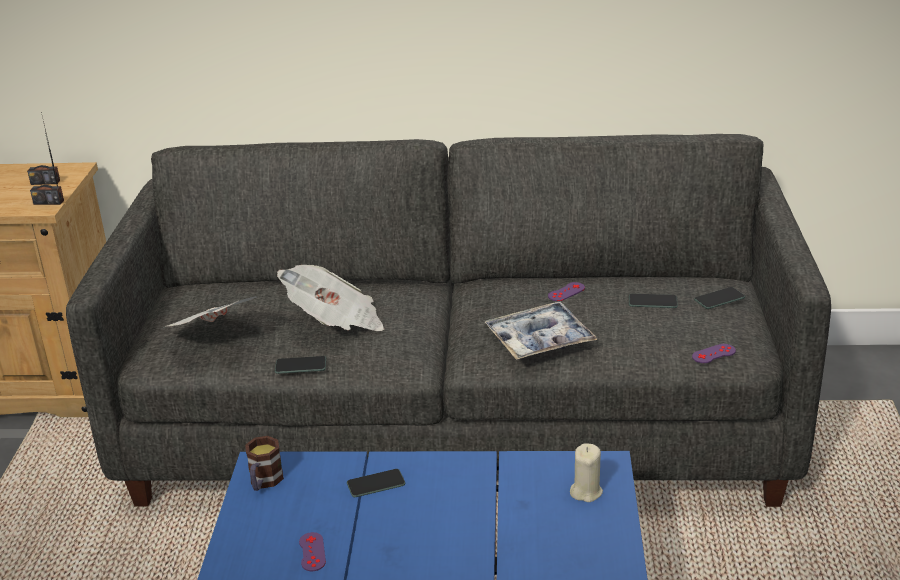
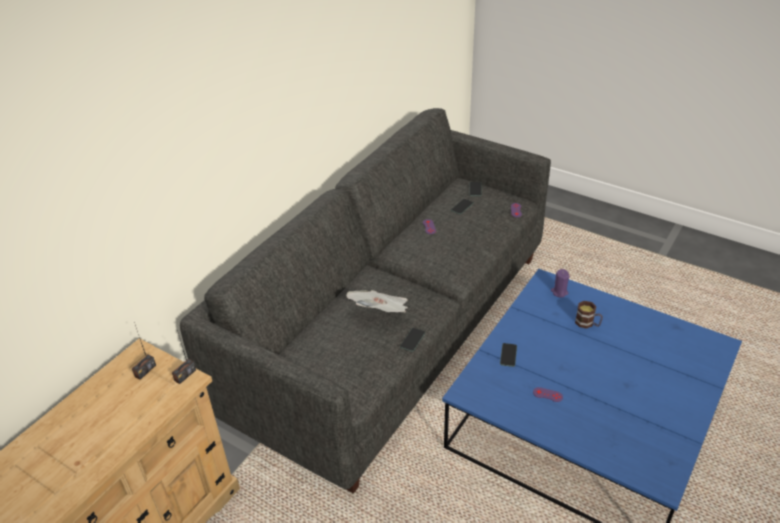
camera: 60 degrees left, 10 degrees up
newspaper [163,296,257,328] -> none
mug [245,436,284,491] -> mug moved to [575,301,603,329]
tray [485,302,598,360] -> none
beige candle [570,443,603,502] -> purple candle [551,269,570,297]

